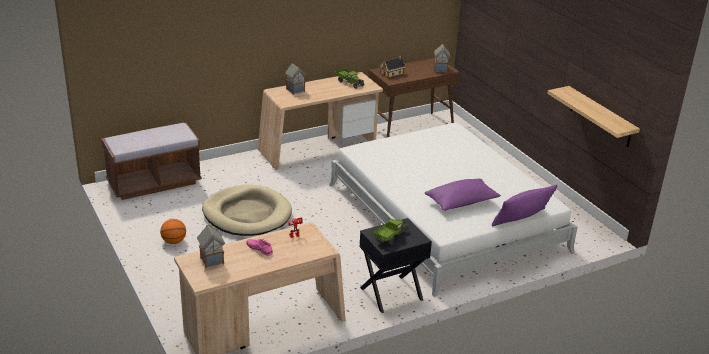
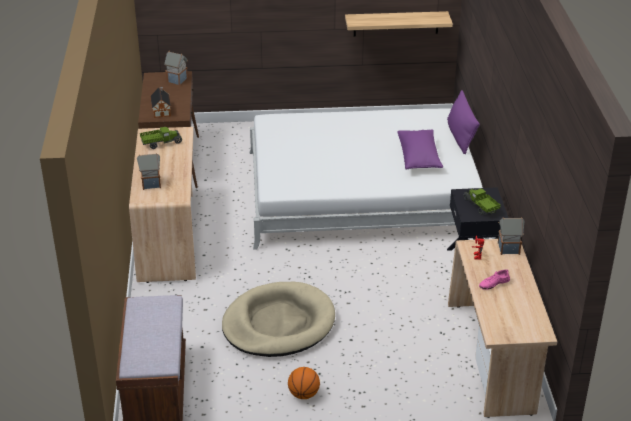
camera: 65 degrees left, 5 degrees up
toy house [197,224,225,268] -> toy house moved to [498,217,525,255]

